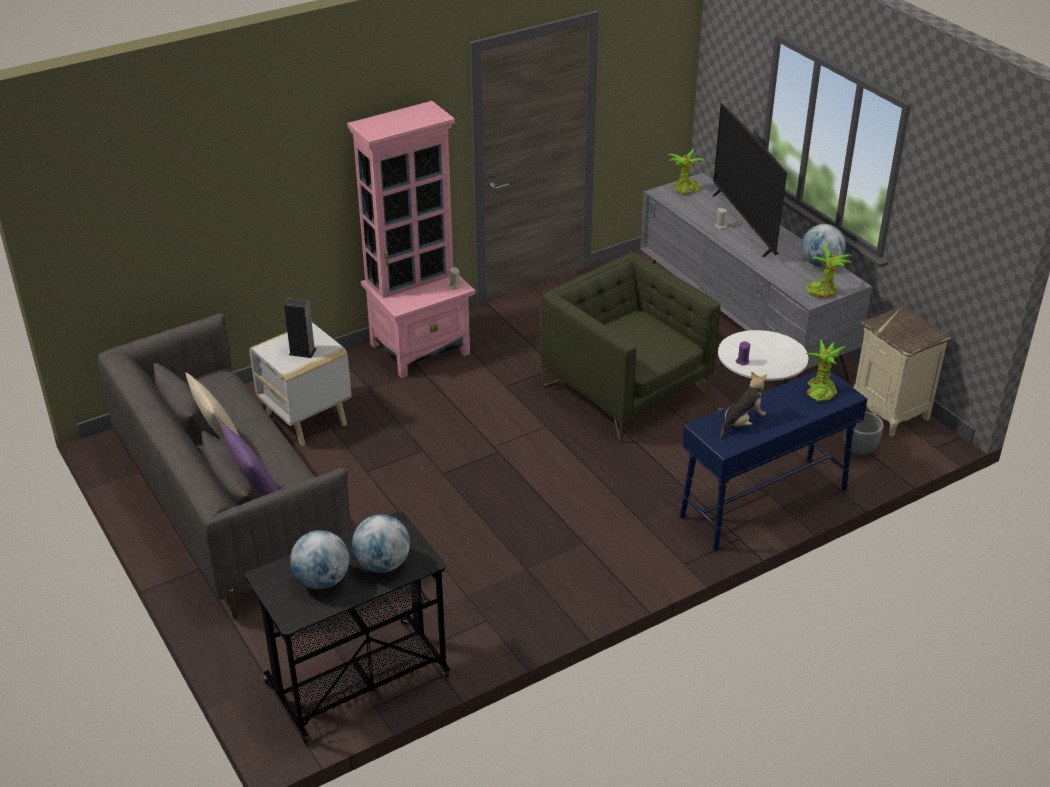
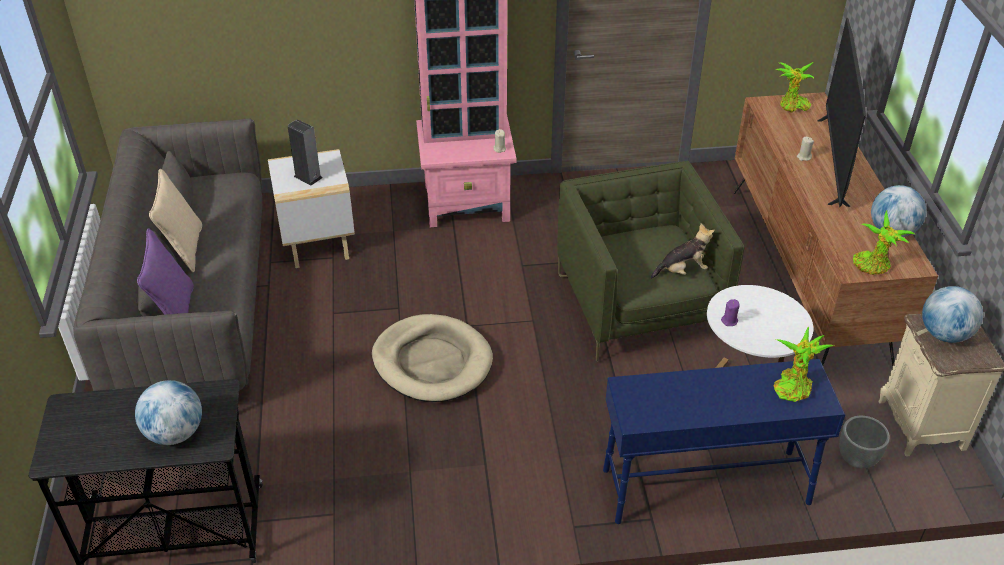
camera: 25 degrees right, 5 degrees up
globe [290,530,349,589] -> globe moved to [922,286,983,343]
grey tv stand [640,173,872,381] -> brown tv stand [734,92,938,367]
plush toy [720,372,767,438] -> plush toy moved to [651,223,714,279]
none -> beige dog bed [372,314,493,402]

